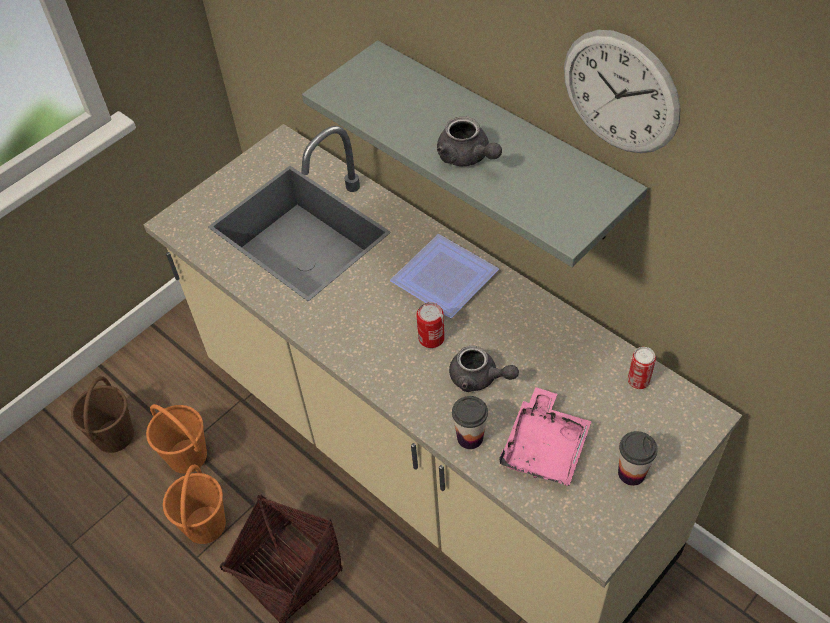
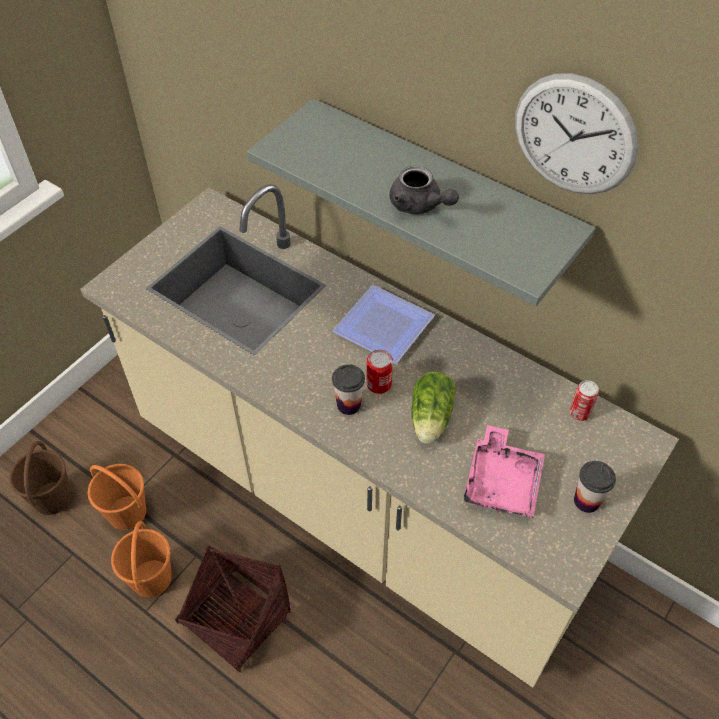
camera: 10 degrees left, 0 degrees up
grey teapot [449,346,519,392] -> lettuce [411,372,456,444]
cup [452,396,488,449] -> cup moved to [332,364,365,415]

